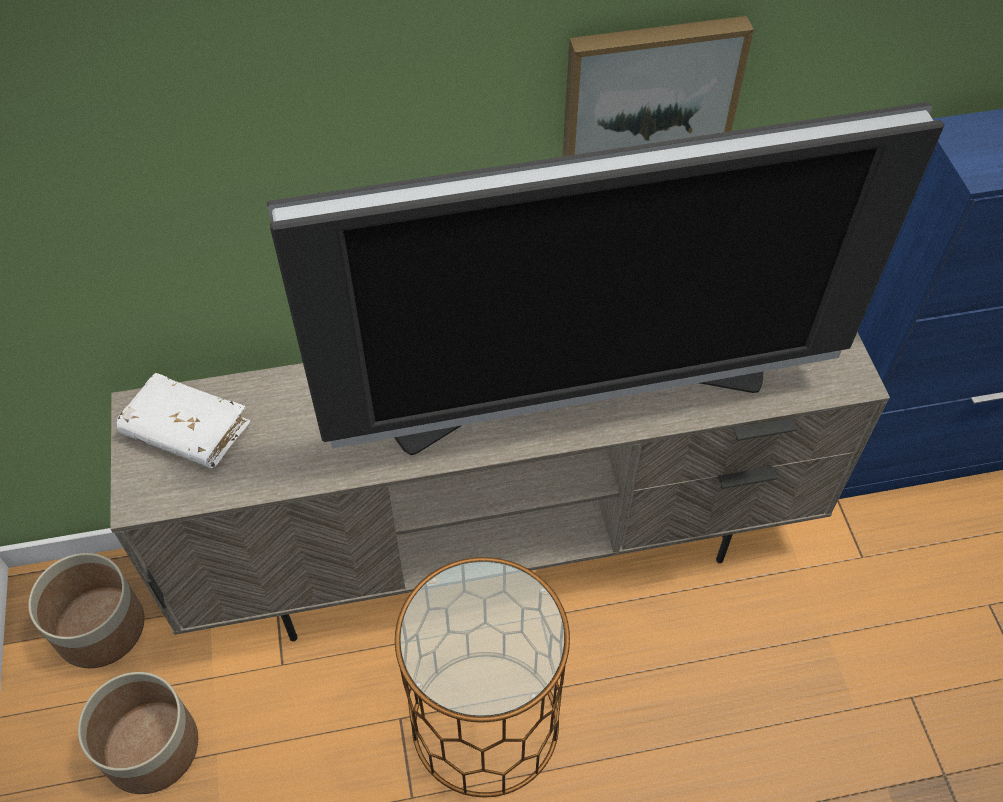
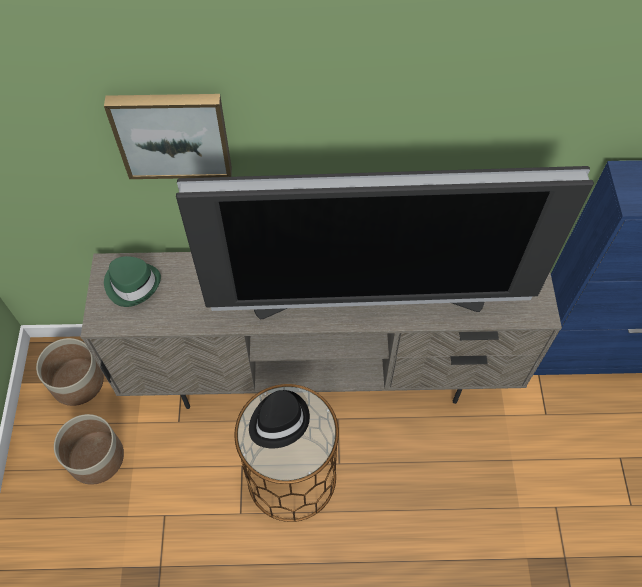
camera: 10 degrees right, 5 degrees up
white book [117,373,250,468] -> green hat [104,256,161,307]
picture [562,16,754,157] -> picture moved to [104,94,232,179]
none -> black hat [249,390,310,448]

